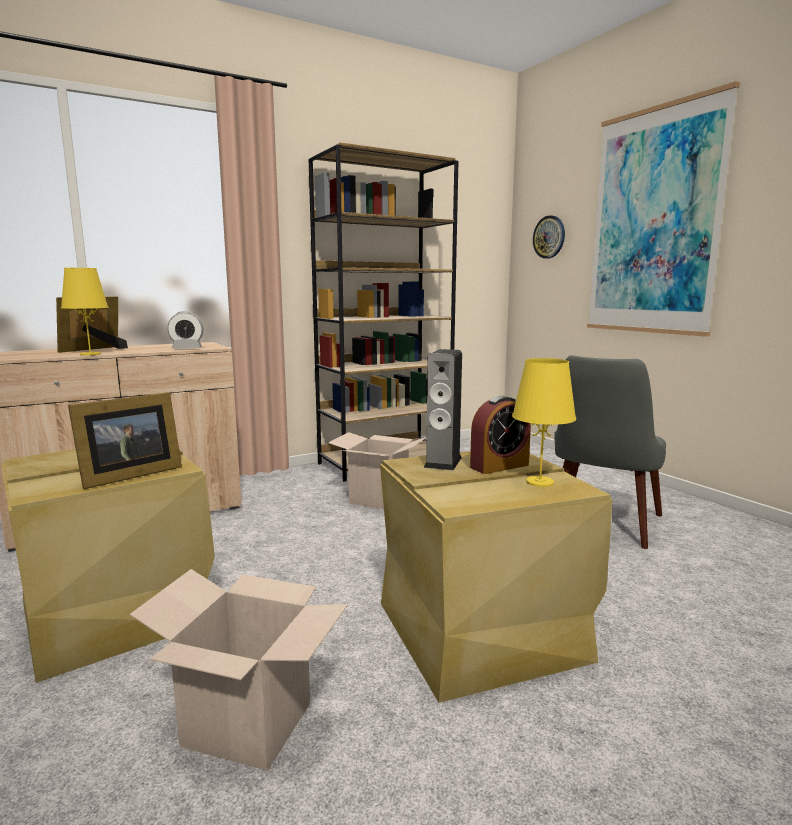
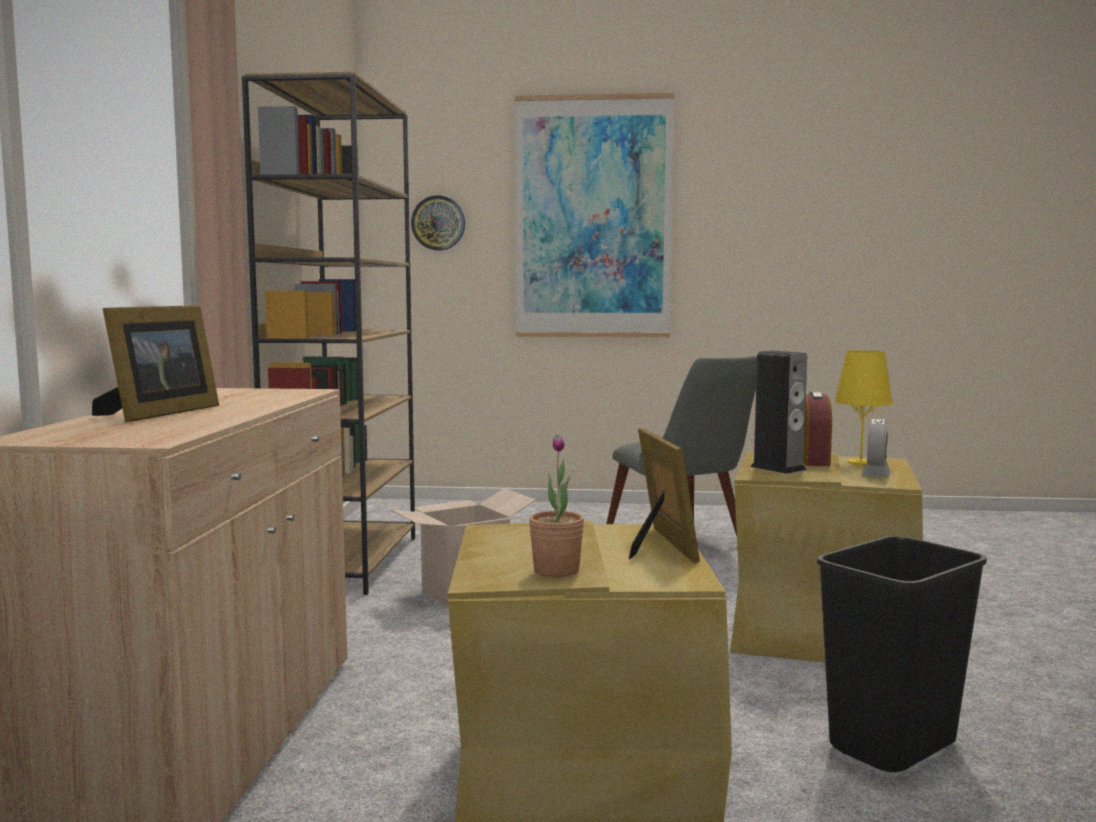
camera: 55 degrees left, 5 degrees down
picture frame [56,296,128,353] -> picture frame turned 135 degrees counterclockwise [92,305,219,423]
yellow table lamp [61,268,109,356] -> none
cardboard box [130,569,348,771] -> black trash can [817,536,987,772]
alarm clock [167,311,204,349] -> alarm clock moved to [861,418,890,478]
none -> potted plant [529,435,584,577]

